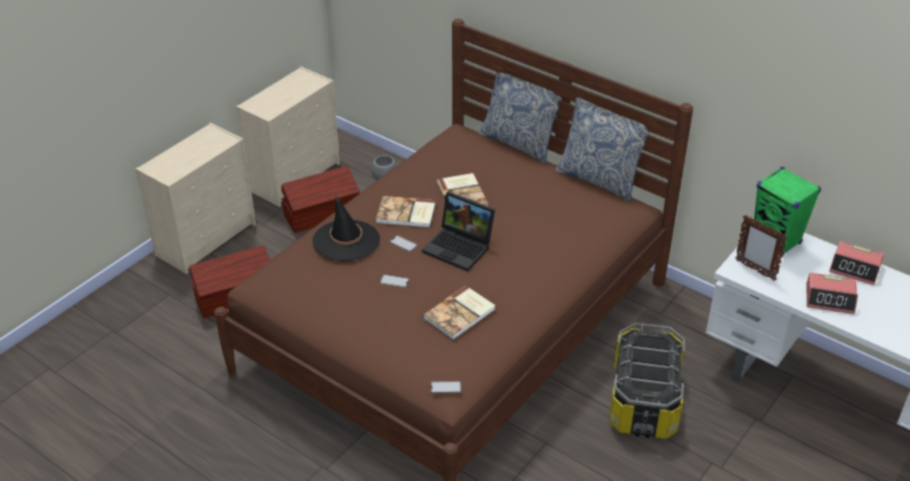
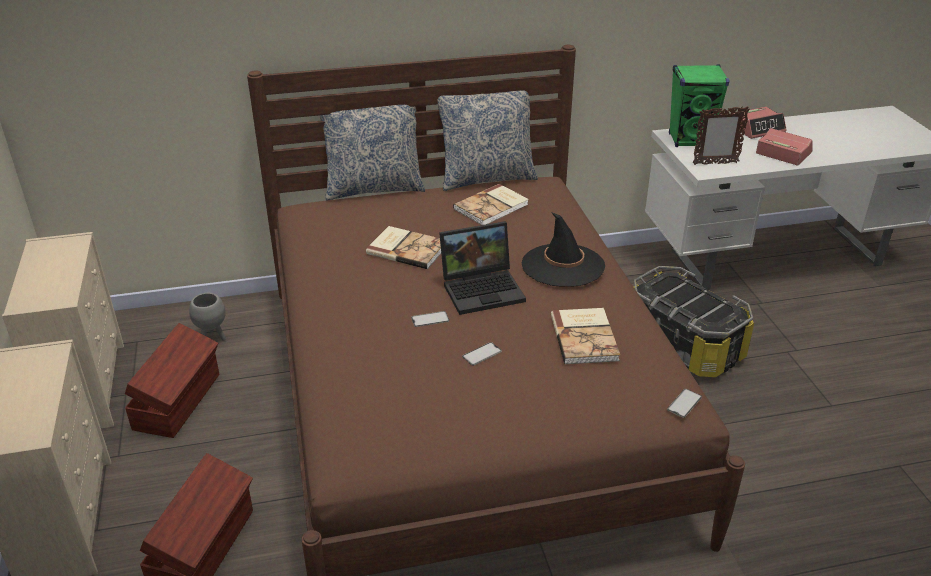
camera: 50 degrees left, 5 degrees down
black hat [313,196,380,261] -> black hat moved to [522,212,605,287]
book [376,196,436,228] -> book moved to [453,184,529,225]
alarm clock [806,273,858,314] -> alarm clock turned 105 degrees counterclockwise [756,128,813,165]

